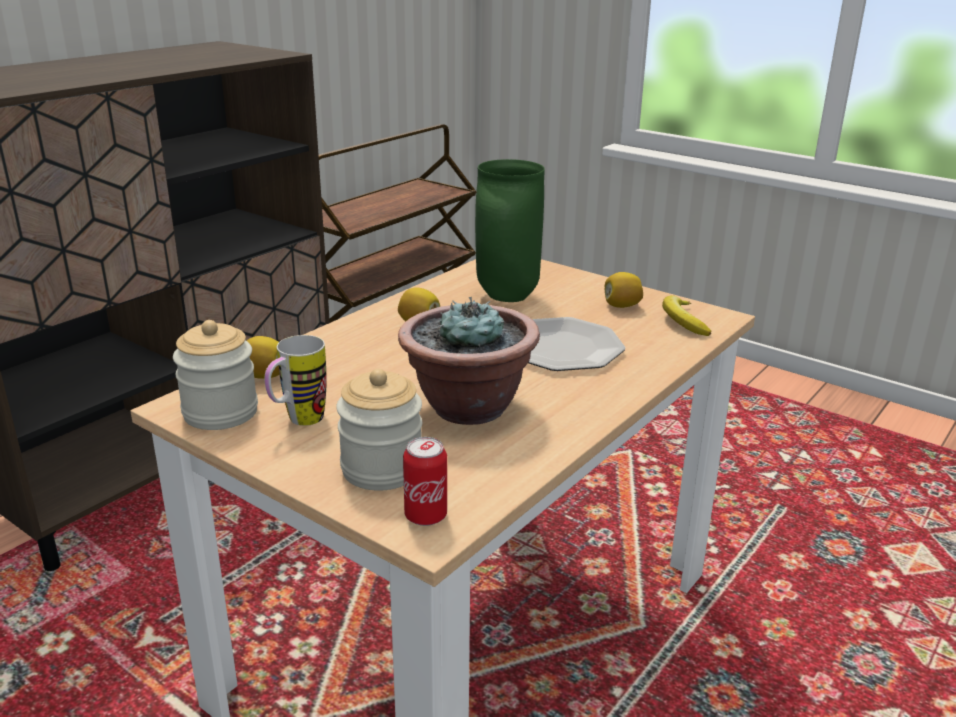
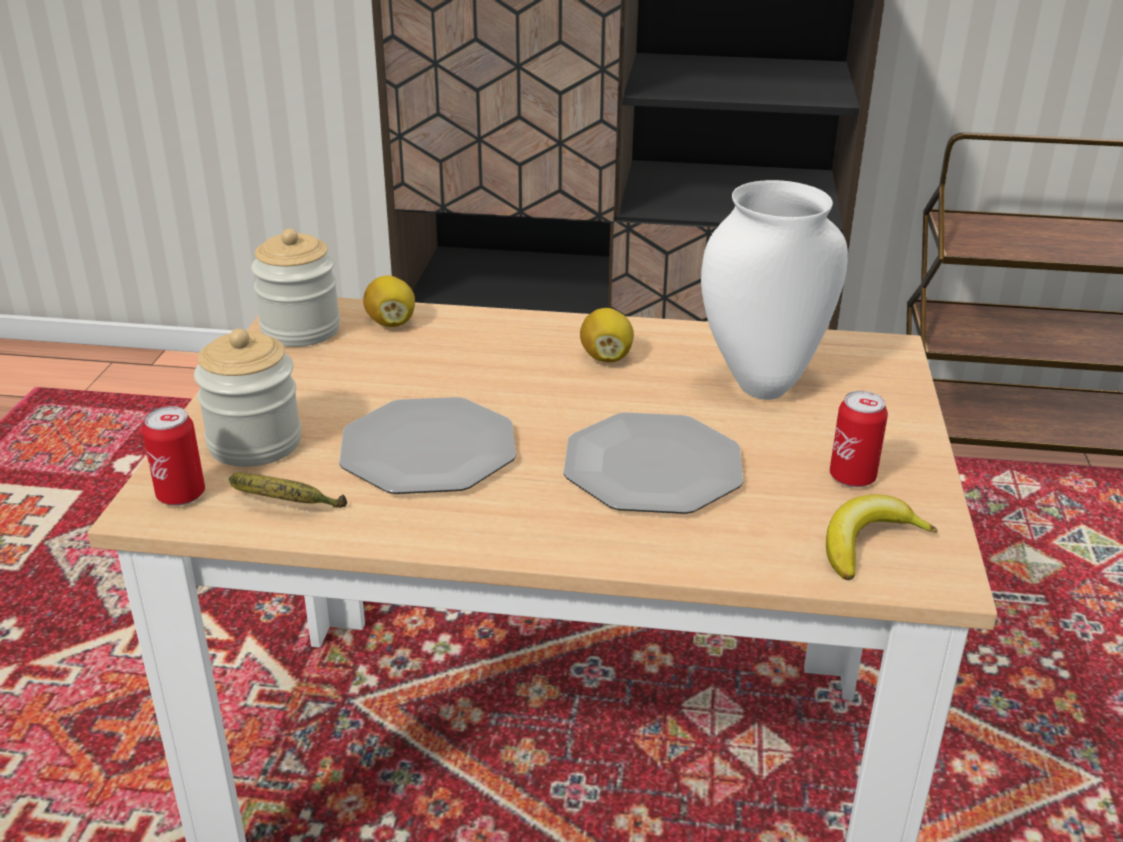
camera: 60 degrees right, 5 degrees up
mug [265,335,327,426] -> none
potted plant [398,296,540,425] -> plate [339,397,516,494]
green vase [475,159,545,302] -> white vase [701,180,848,400]
lemon [605,272,643,308] -> can [830,391,888,487]
none -> banana [229,472,347,508]

